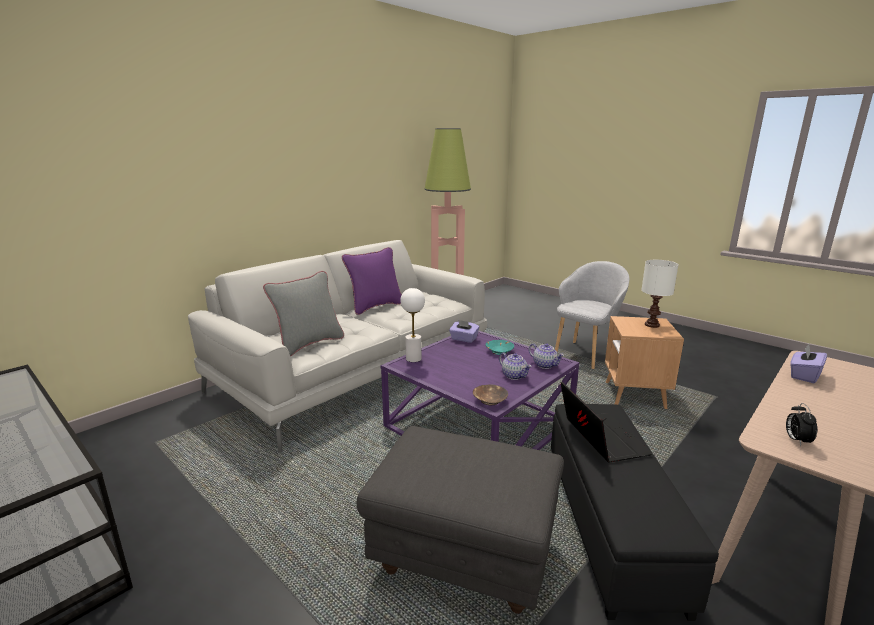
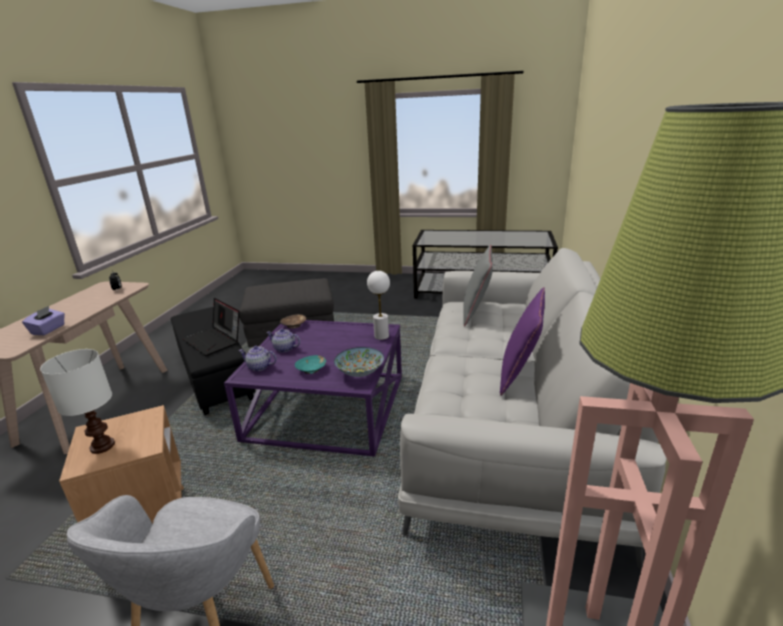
camera: 150 degrees right, 5 degrees up
purple tissue box [449,320,480,343] -> bowl [334,347,384,377]

